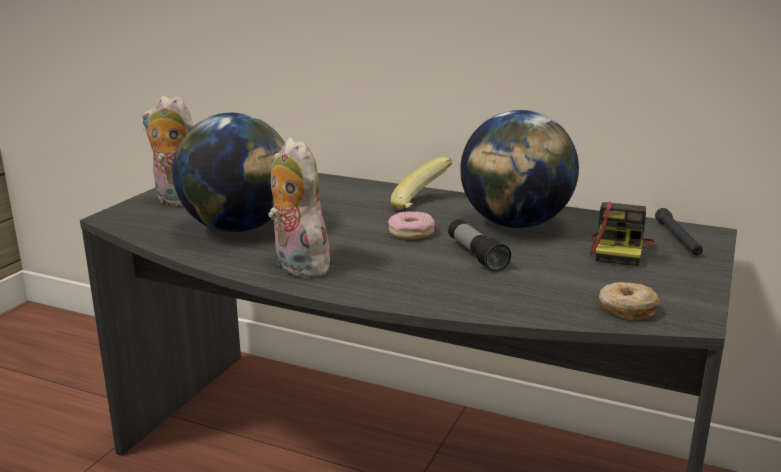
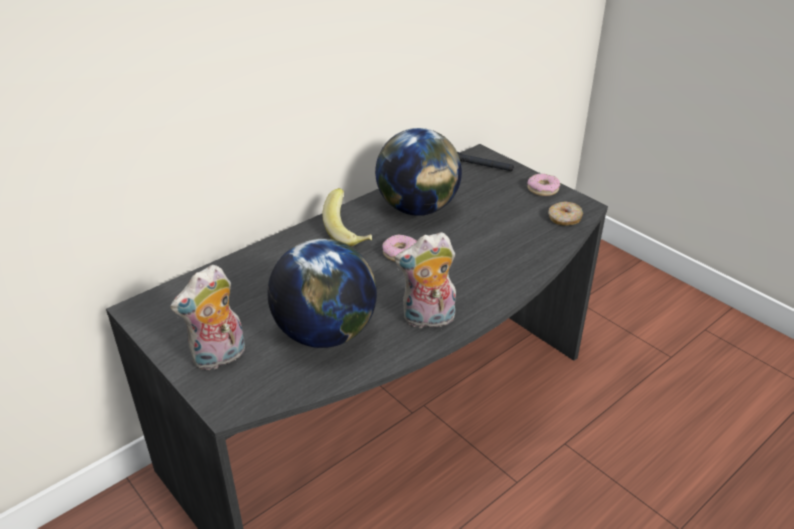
camera: 65 degrees left, 15 degrees up
flashlight [448,219,511,272] -> none
camera [590,202,656,266] -> none
none -> donut [528,173,560,196]

